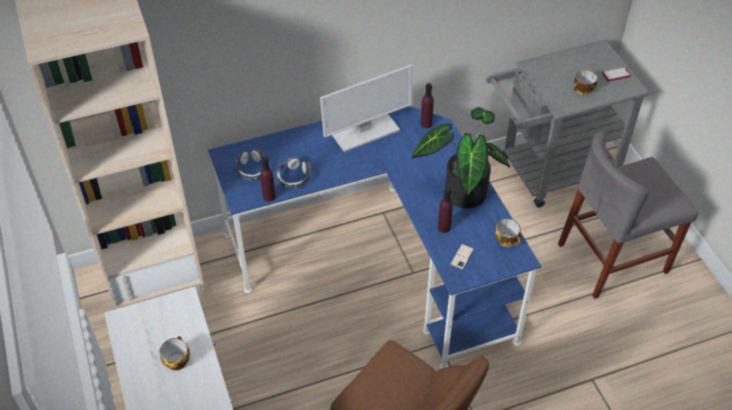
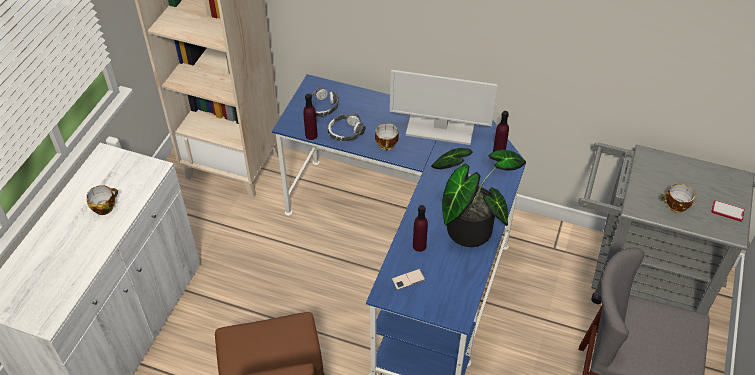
camera: 40 degrees right, 0 degrees up
cup [495,219,521,247] -> cup moved to [375,123,399,150]

